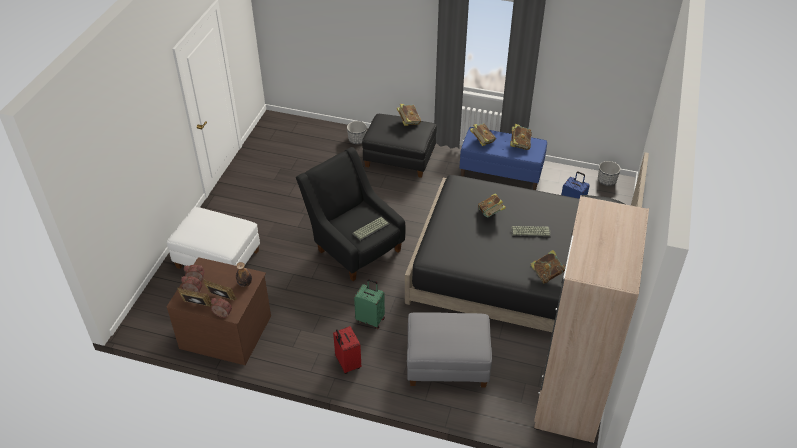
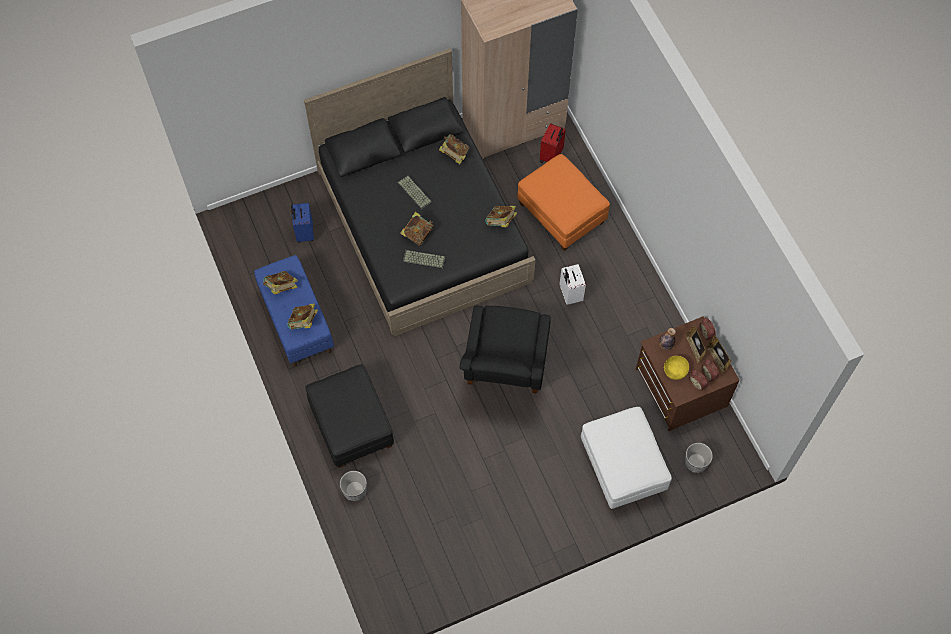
camera: 130 degrees left, 20 degrees up
red suitcase [333,326,361,374] -> red suitcase moved to [540,123,566,163]
keyboard [352,217,390,241] -> keyboard moved to [403,250,445,269]
green suitcase [354,279,385,329] -> white suitcase [560,264,586,305]
book [397,104,421,126] -> book moved to [485,206,517,227]
grey ottoman [407,312,492,388] -> orange ottoman [517,154,610,251]
planter [598,161,621,186] -> planter moved to [684,443,713,473]
none -> yellow bowl [664,356,689,380]

